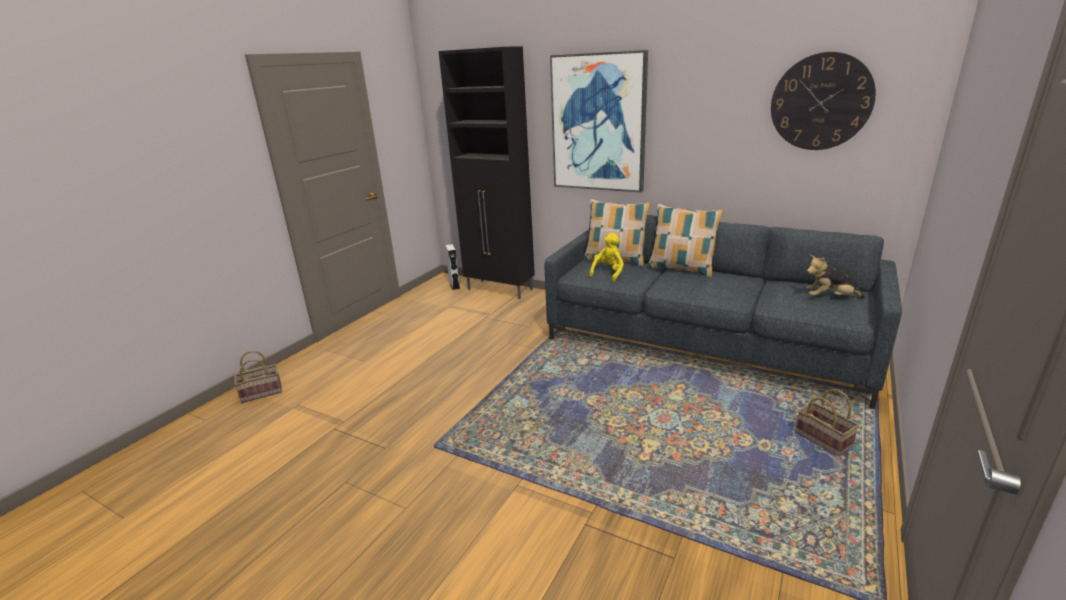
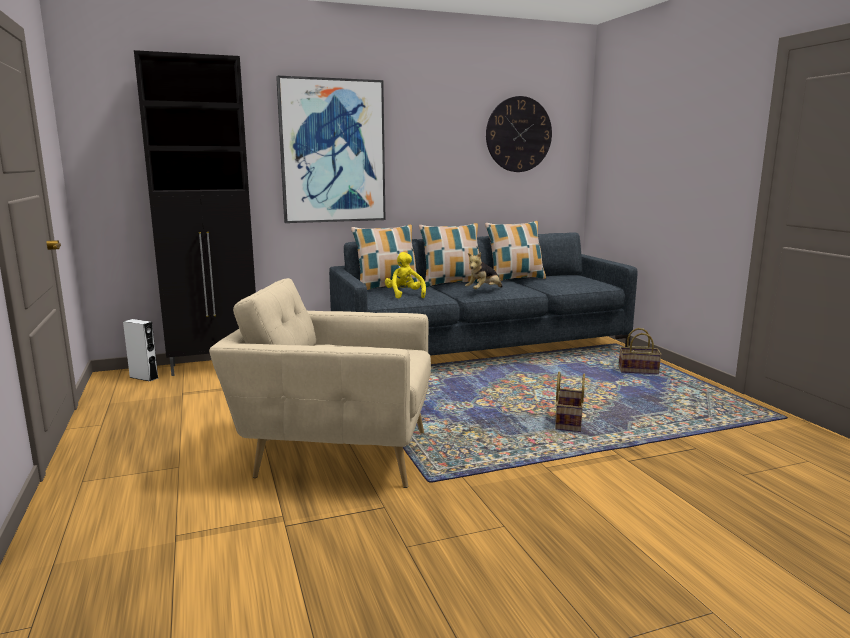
camera: 50 degrees left, 10 degrees down
basket [234,351,282,403] -> basket moved to [555,371,585,432]
plush toy [806,255,865,298] -> plush toy moved to [465,252,503,289]
none -> beige armchair [209,278,431,488]
none -> pillow [485,221,546,281]

